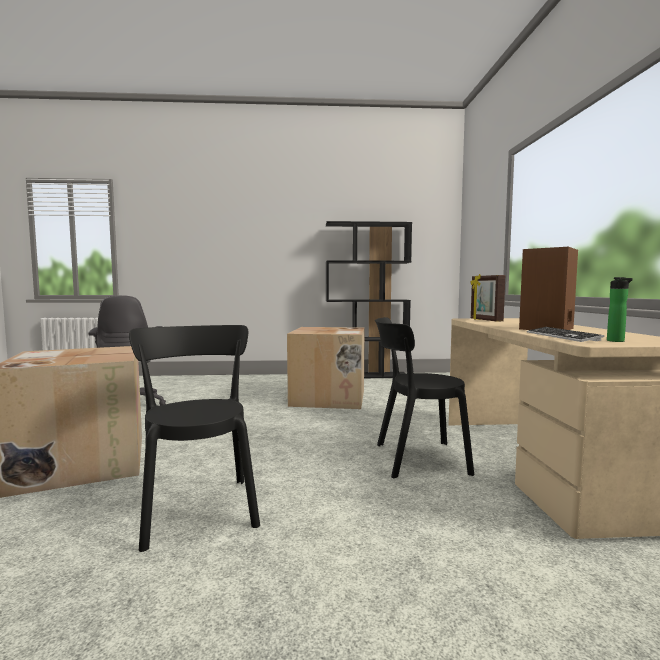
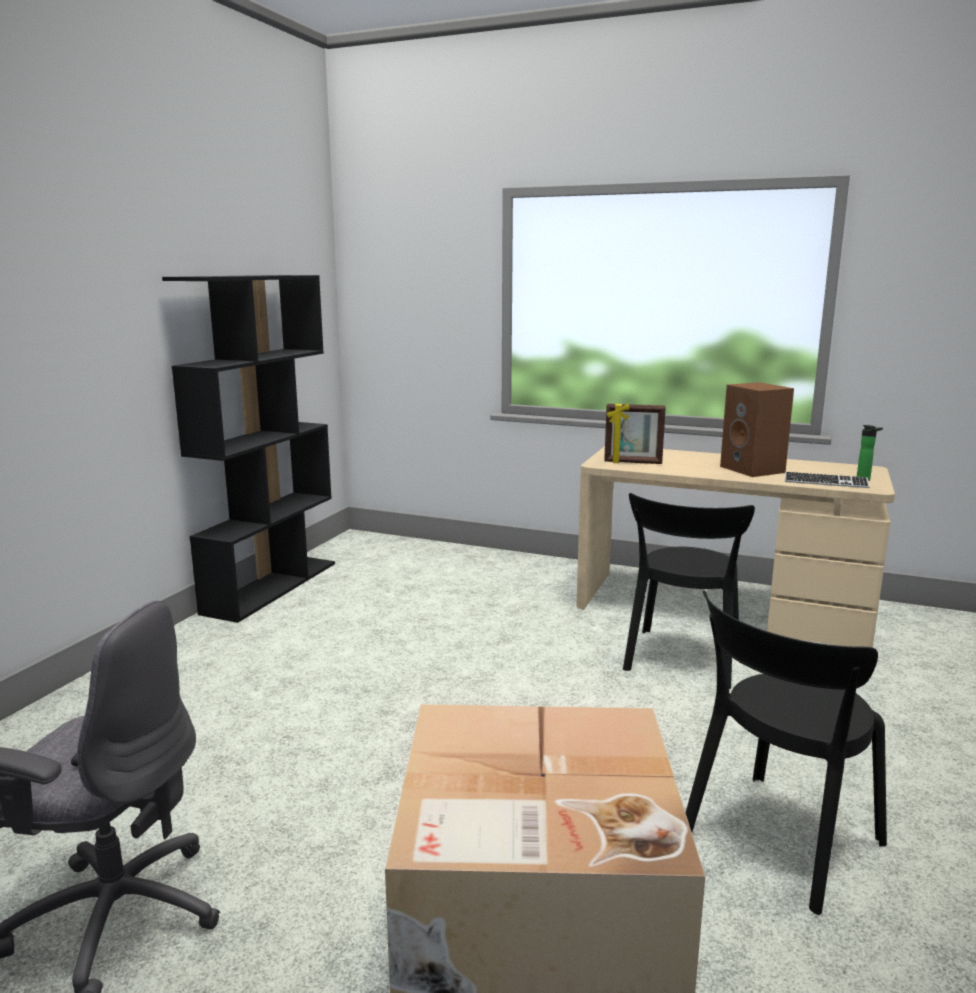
camera: 65 degrees left, 10 degrees up
black chair [129,325,260,552] -> black chair turned 45 degrees counterclockwise [686,590,887,915]
cardboard box [287,327,365,409] -> none

